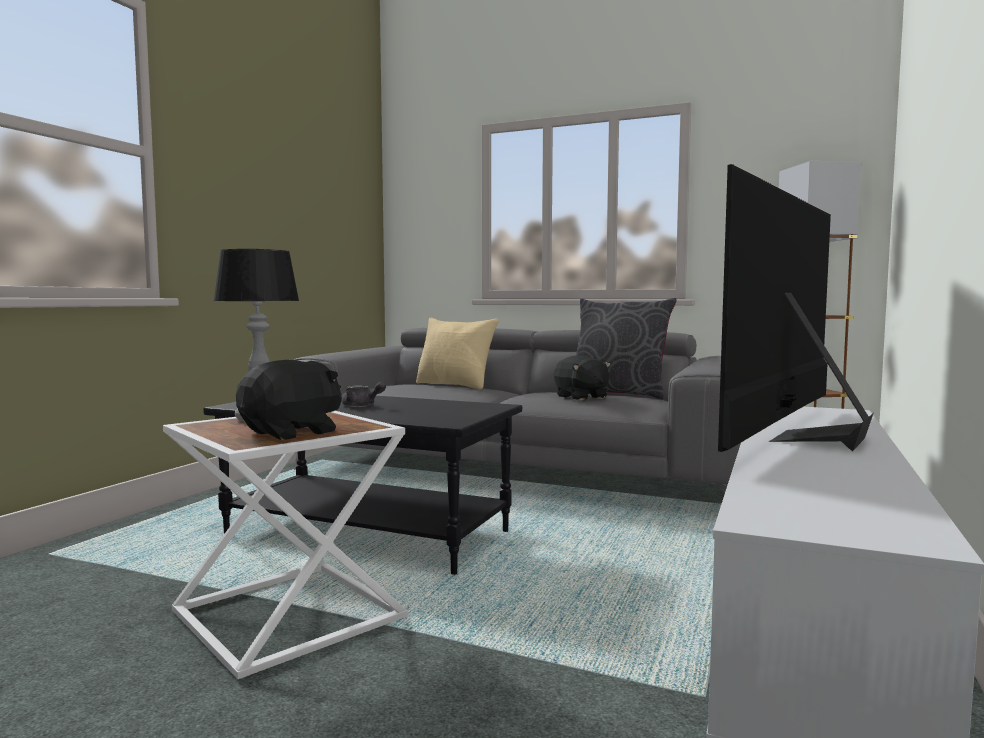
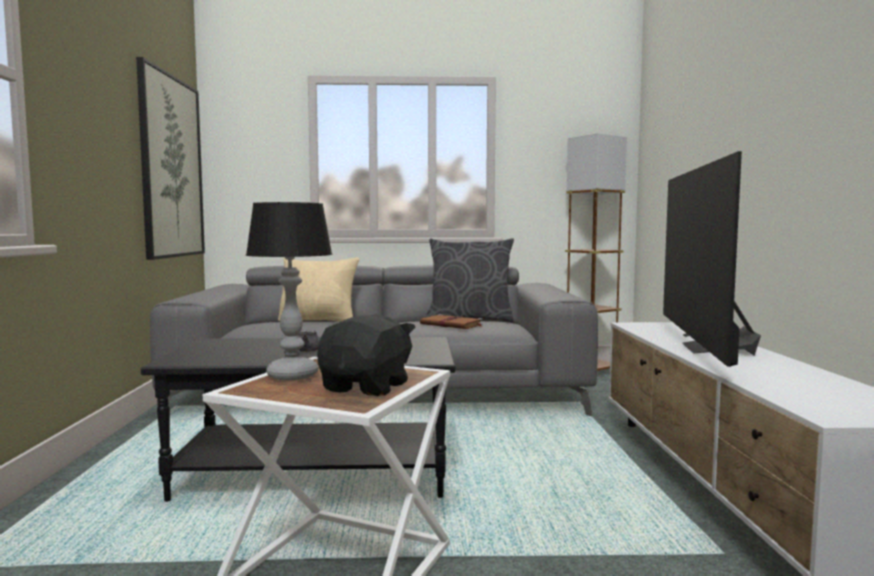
camera: 25 degrees left, 0 degrees up
black plush toy [554,355,611,401] -> brown book [420,314,483,329]
none -> picture [136,57,205,260]

